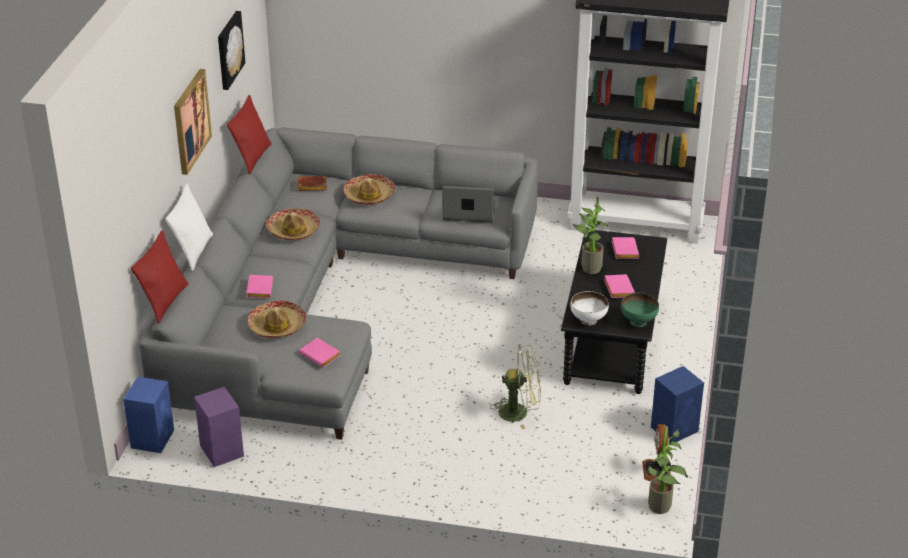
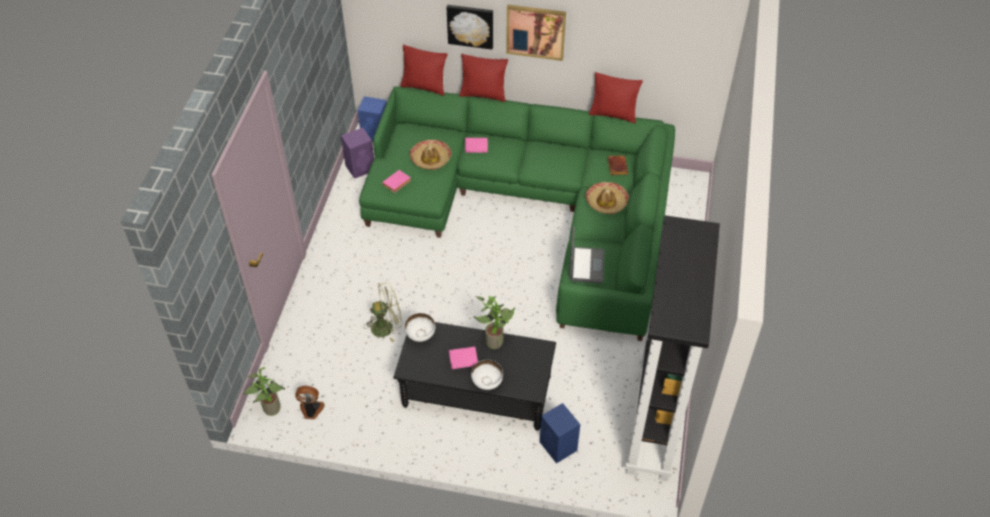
camera: 90 degrees right, 15 degrees up
grey sofa [139,127,538,440] -> green sofa [359,86,675,341]
white pillow [166,183,213,271] -> red pillow [459,54,508,102]
picture [218,11,245,90] -> picture moved to [447,5,493,50]
hat [266,208,320,241] -> none
green fan [490,345,541,429] -> green fan turned 105 degrees counterclockwise [364,282,402,342]
pink book [612,237,639,259] -> none
green bowl [621,293,659,327] -> none
blue speaker [651,366,704,442] -> blue speaker moved to [540,403,580,464]
none -> white bowl [471,360,503,390]

